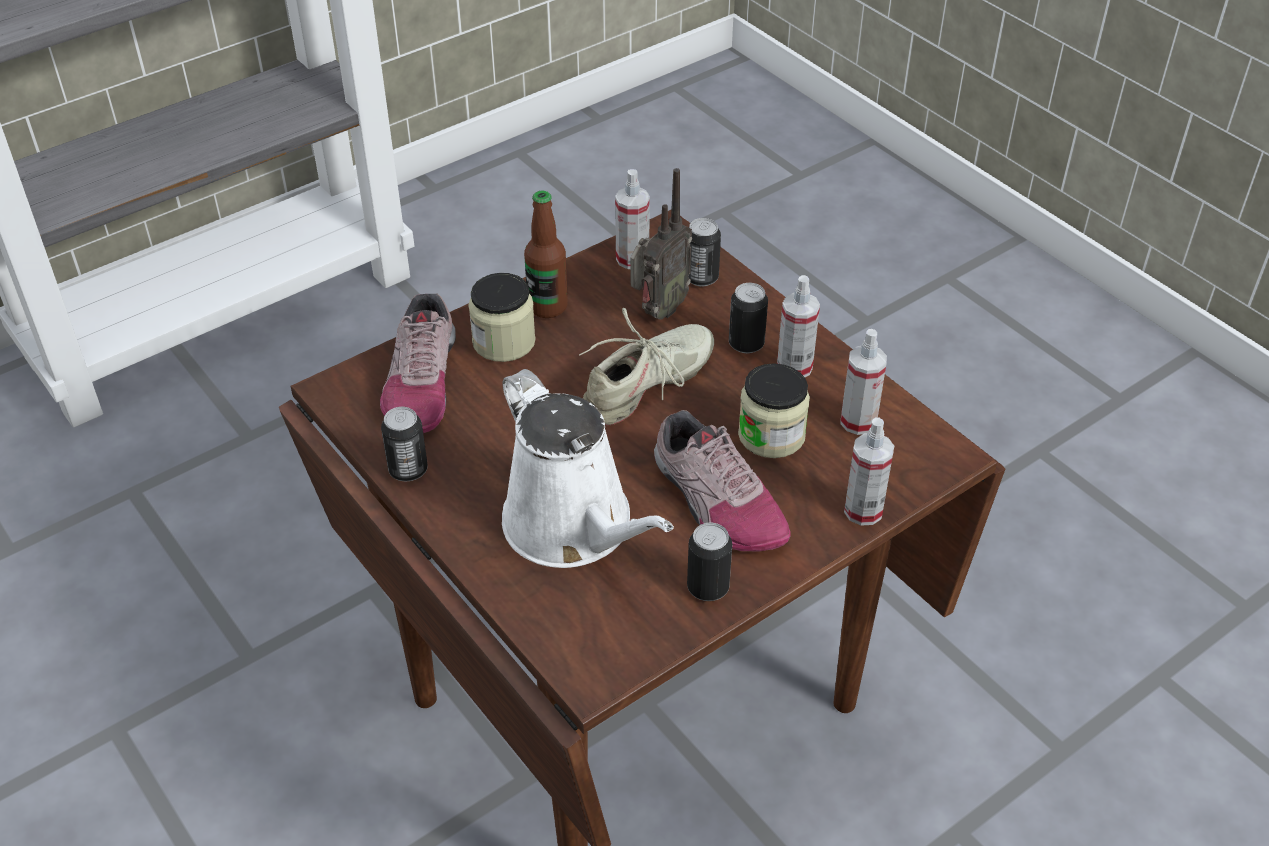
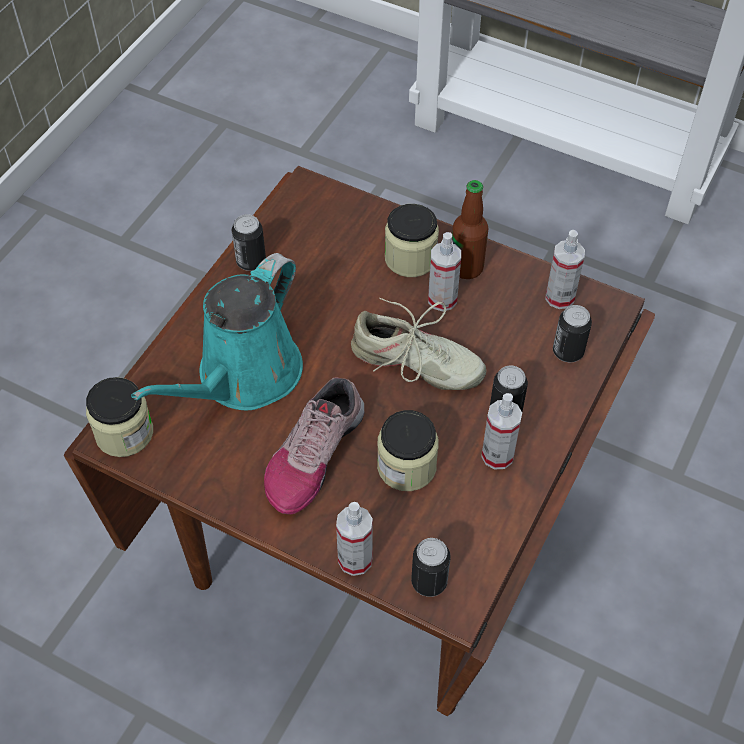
camera: 65 degrees right, 10 degrees up
shoe [380,294,456,433] -> none
white watering can [502,369,674,568] -> turquoise watering can [131,253,303,410]
radio [631,168,692,320] -> none
can [687,522,732,601] -> can moved to [411,538,451,597]
spray bottle [840,329,887,435] -> spray bottle moved to [428,232,461,311]
none -> jar [86,377,153,457]

